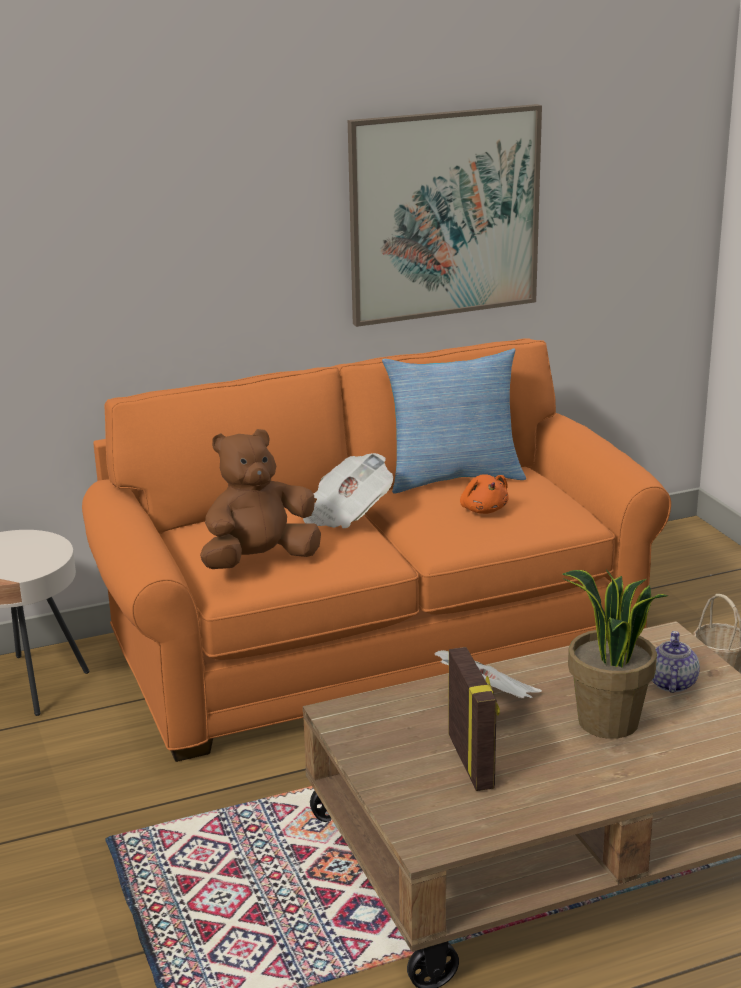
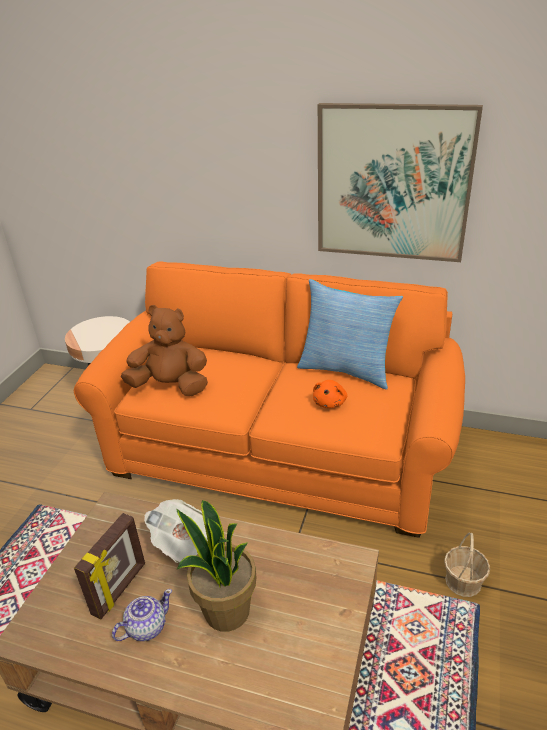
camera: 40 degrees right, 10 degrees up
newspaper [303,453,393,529] -> none
teapot [652,631,700,693] -> teapot moved to [112,589,172,641]

